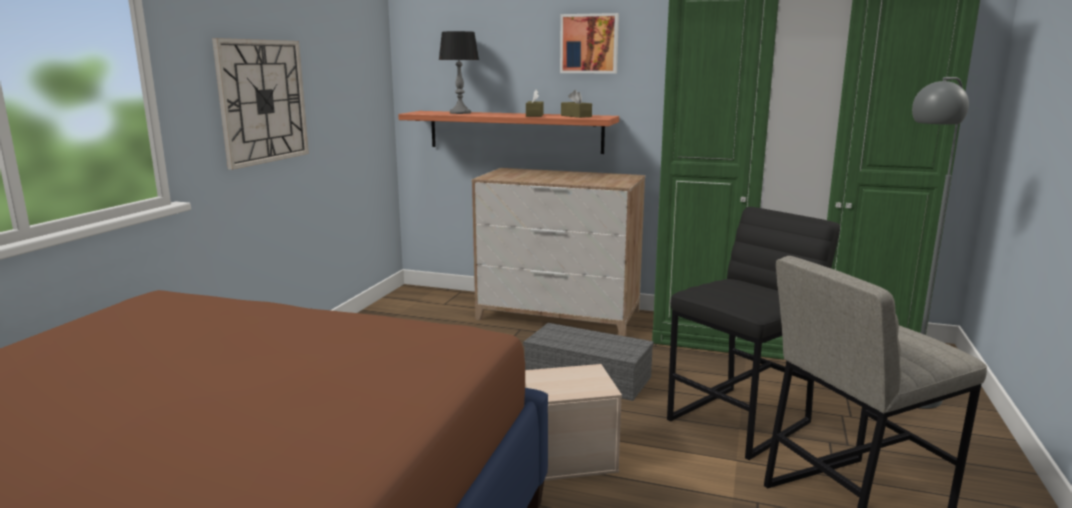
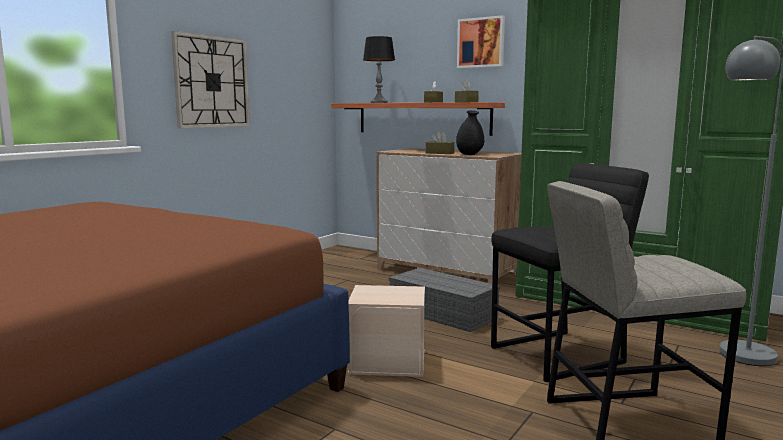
camera: 15 degrees right, 5 degrees down
none -> brown tissue box [426,131,455,154]
none -> black vase [456,110,484,155]

